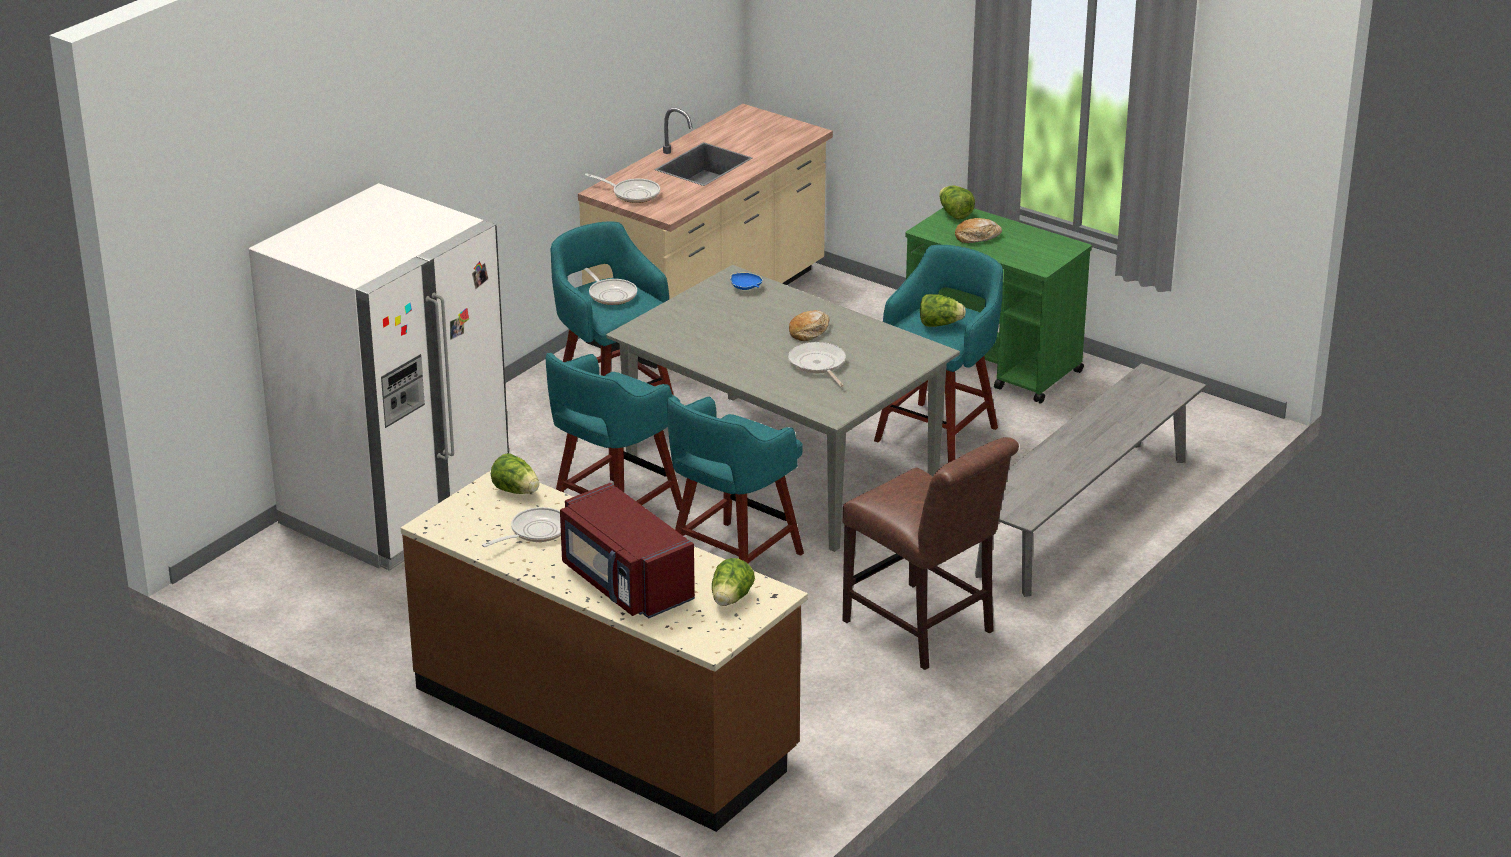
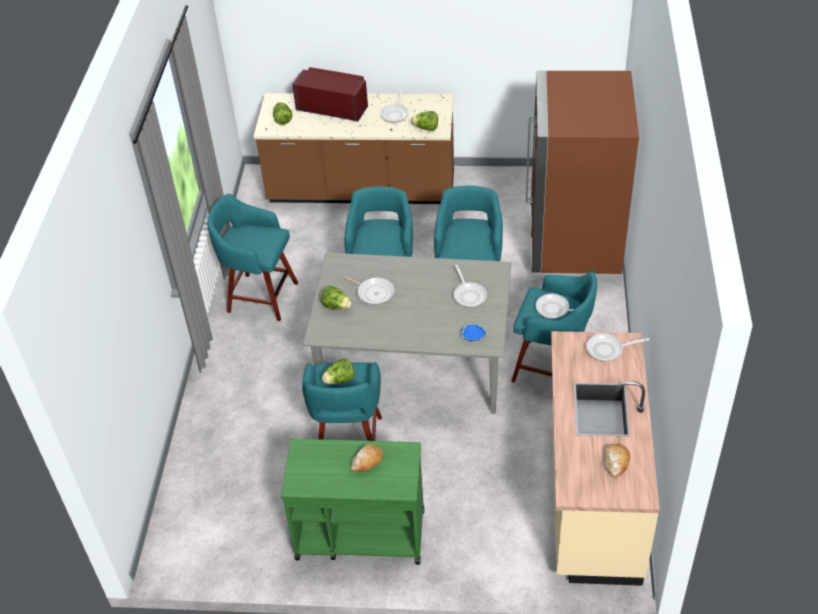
camera: 150 degrees right, 15 degrees up
white fridge [249,183,509,571] -> brown fridge [526,71,639,281]
bread [789,310,830,341] -> bread moved to [603,444,630,478]
brown chair [842,437,1019,670] -> turquoise stool [207,194,298,321]
lettuce [939,186,975,219] -> lettuce moved to [321,286,352,310]
grey bench [975,363,1206,597] -> none
none -> frying pan [454,265,487,307]

